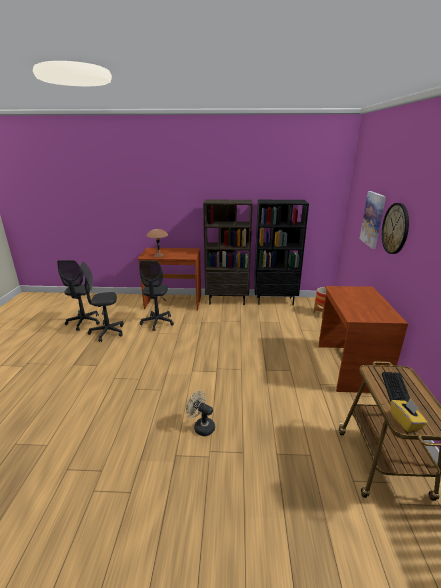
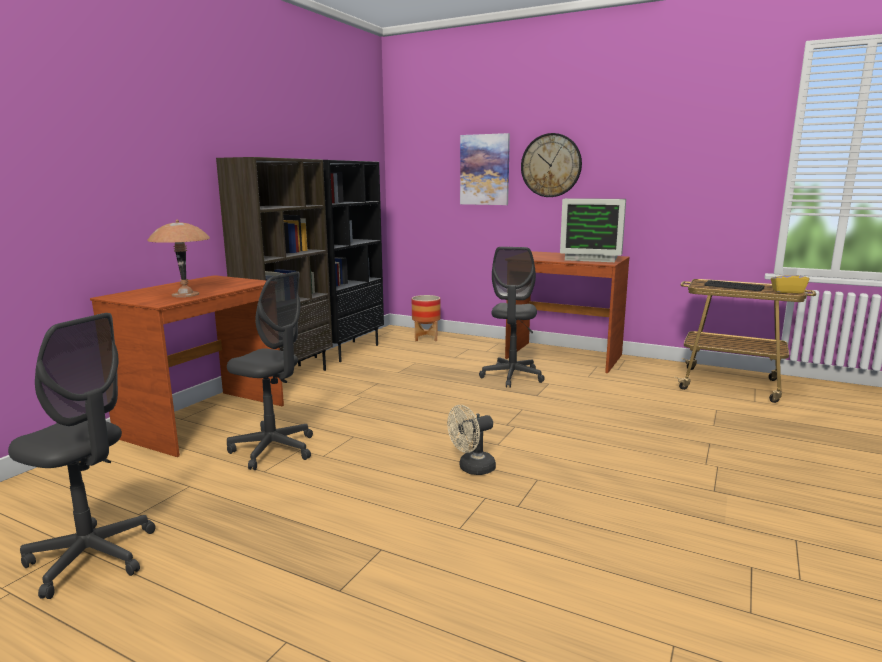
camera: 65 degrees left, 10 degrees down
grey office chair [80,262,124,342] -> grey office chair moved to [479,247,545,388]
beige fan [186,391,215,436] -> beige fan moved to [447,405,496,475]
none -> monitor [560,198,626,262]

